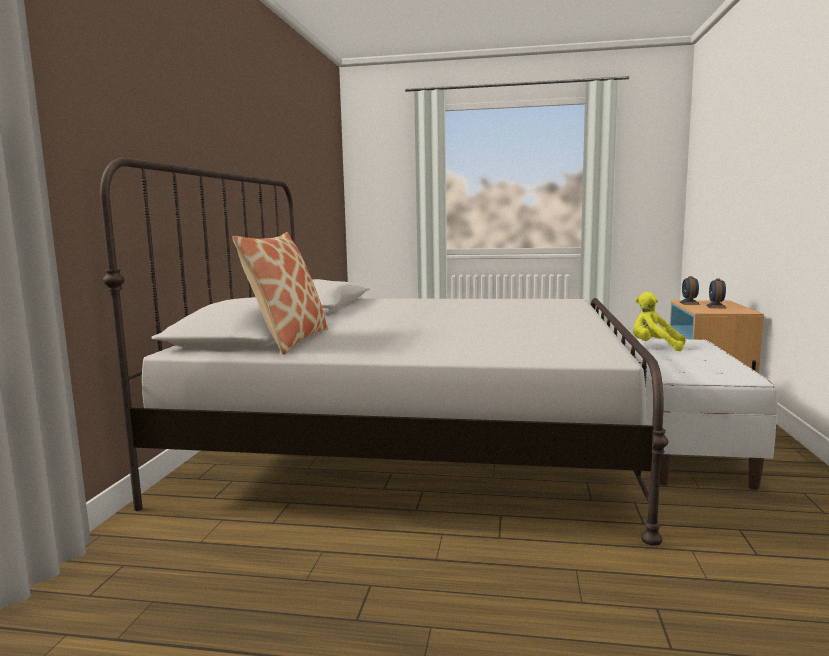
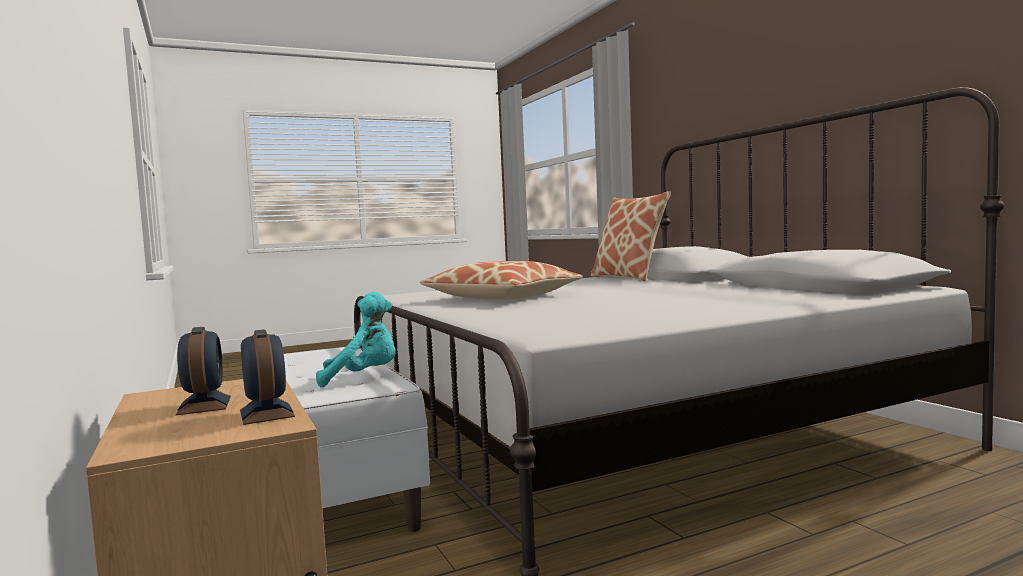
camera: 145 degrees right, 5 degrees down
yellow plush toy [633,292,686,351] -> turquoise plush toy [316,292,396,387]
none -> pillow [420,261,583,299]

